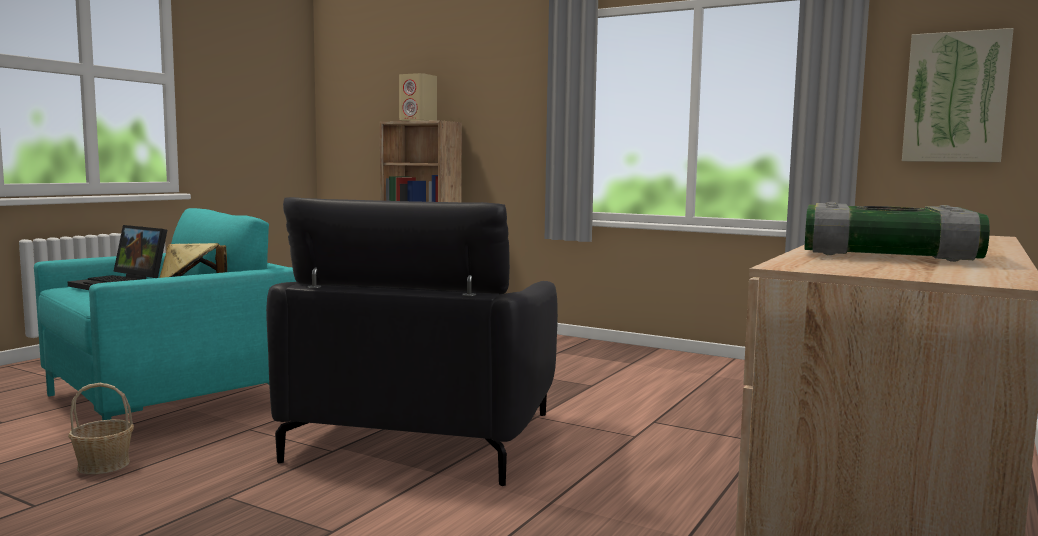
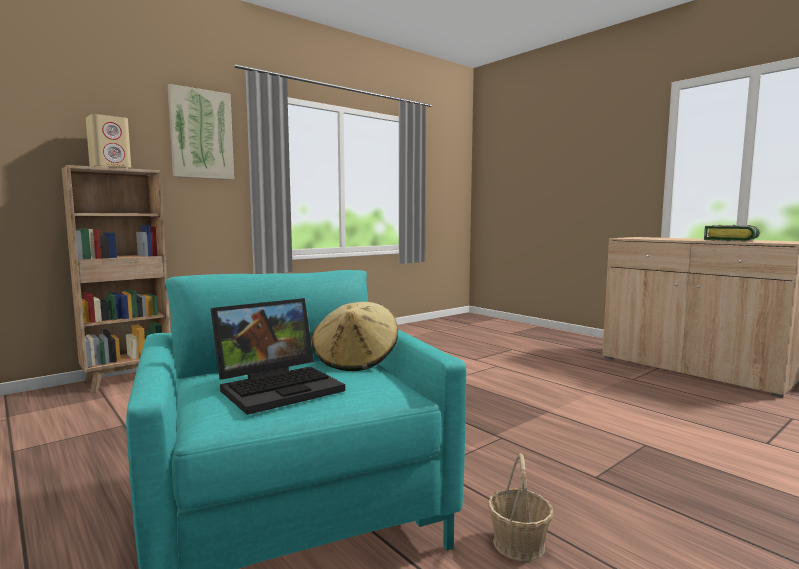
camera: 70 degrees left, 0 degrees up
black armchair [266,197,558,486] -> none
picture [902,28,1014,162] -> picture moved to [168,84,234,180]

